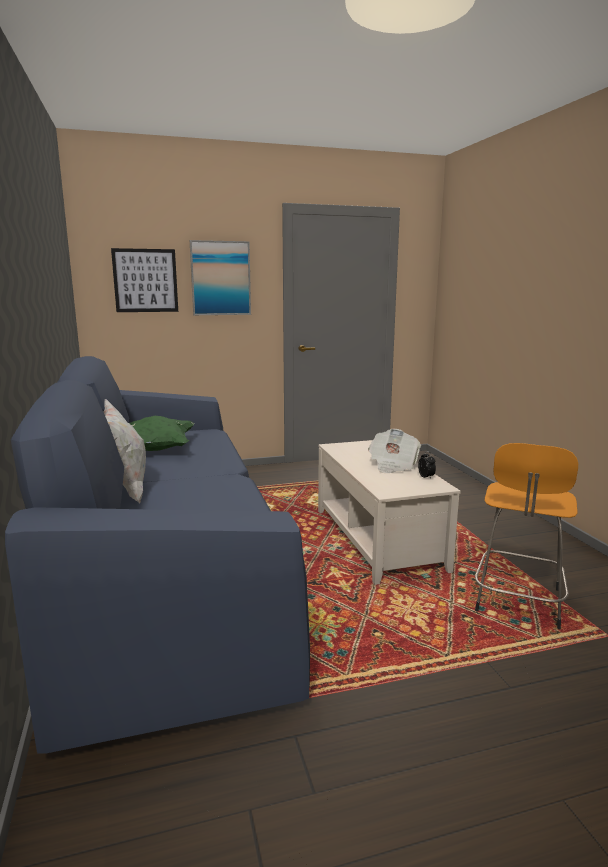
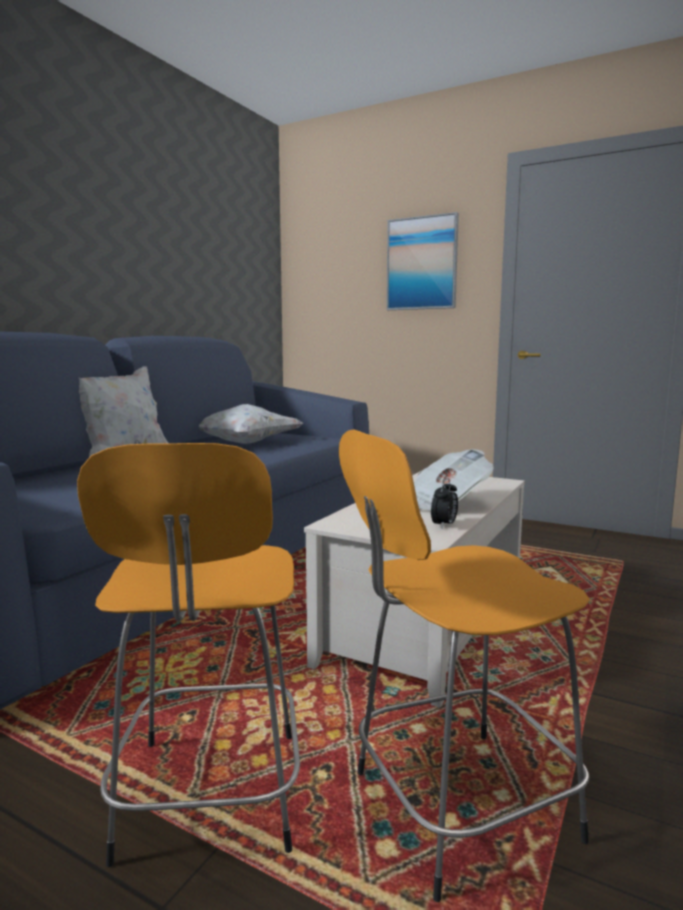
camera: 45 degrees right, 5 degrees down
picture [111,248,178,312] -> none
green pillow [129,416,195,451] -> white pillow [199,404,303,444]
none -> orange stool [77,443,300,867]

